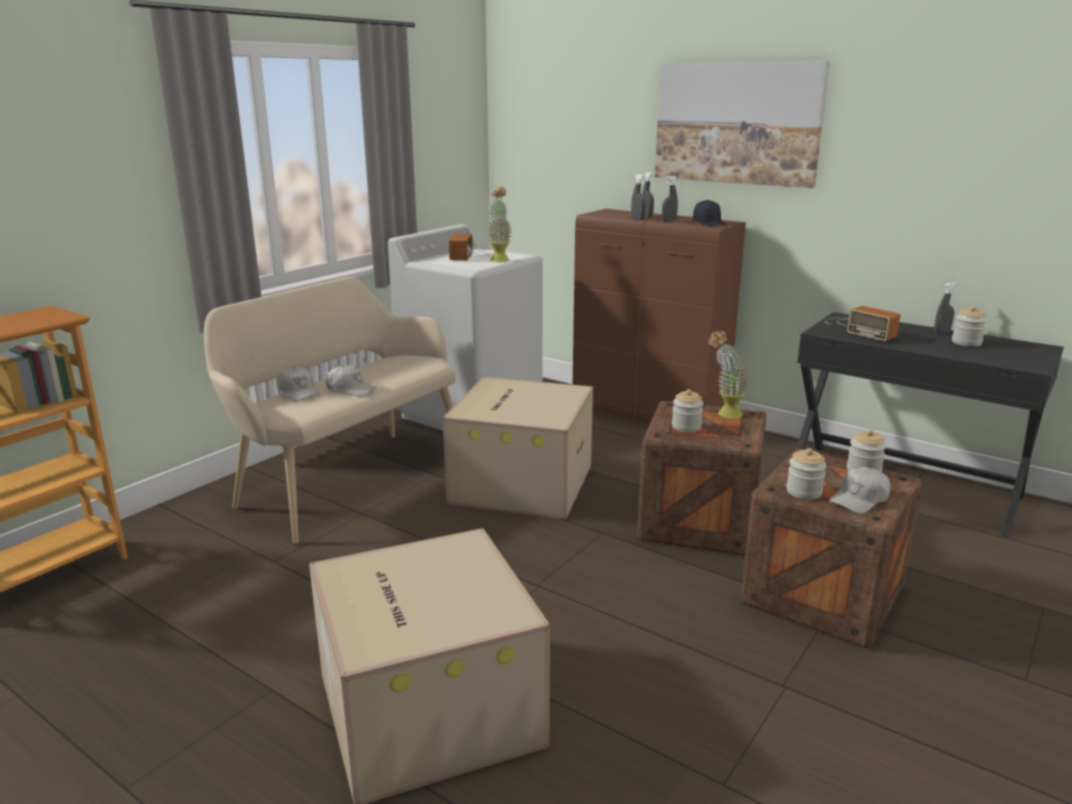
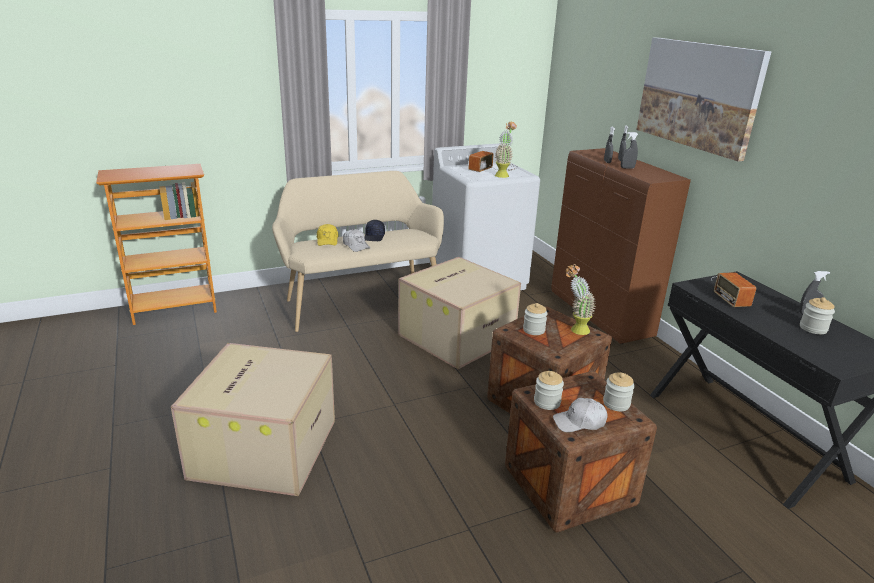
camera: 30 degrees right, 5 degrees up
white cap [278,367,321,401] -> yellow cap [317,224,338,246]
black cap [693,200,727,227] -> black cap moved to [365,220,385,241]

